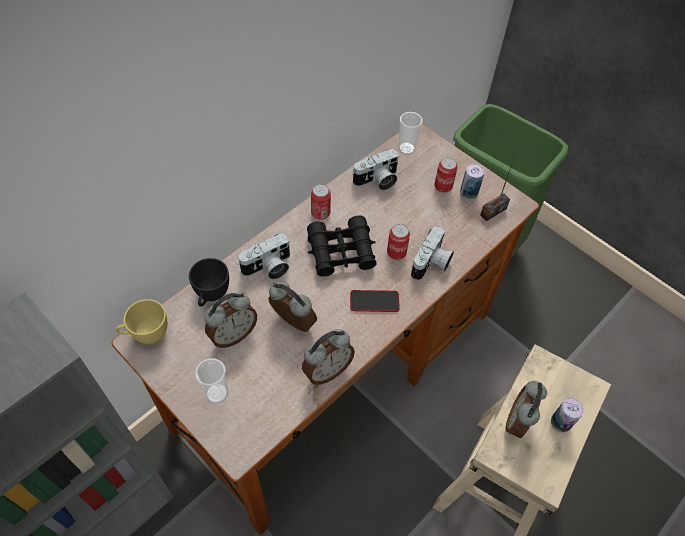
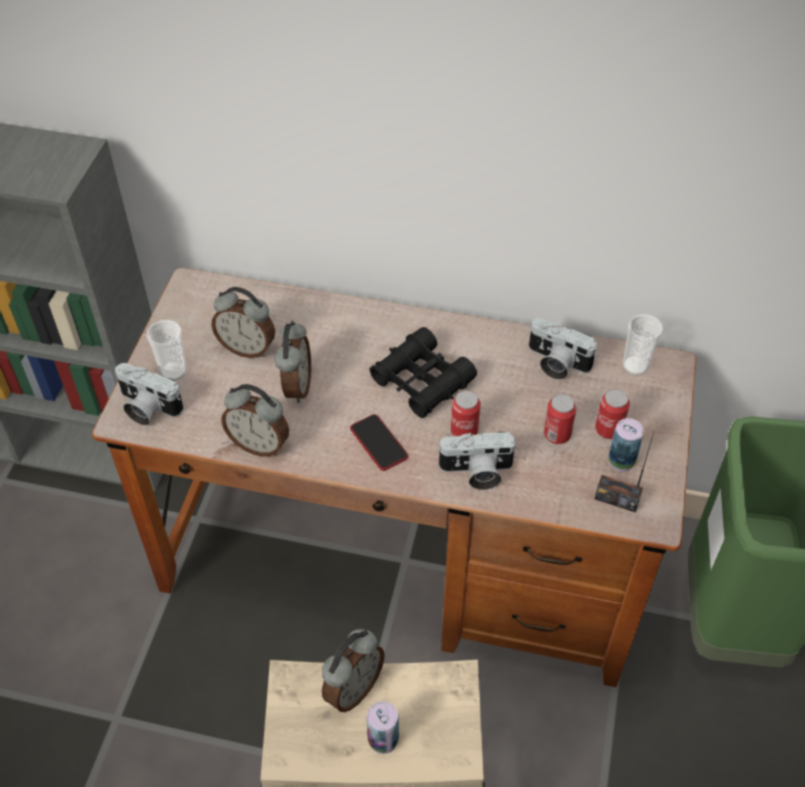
camera: 60 degrees right, 5 degrees down
yellow cup [116,299,167,344] -> none
black cup [189,258,229,307] -> none
camera [238,233,290,279] -> camera moved to [115,363,184,426]
can [311,184,331,220] -> can moved to [544,394,577,444]
alarm clock [505,381,547,438] -> alarm clock turned 135 degrees clockwise [322,629,384,712]

